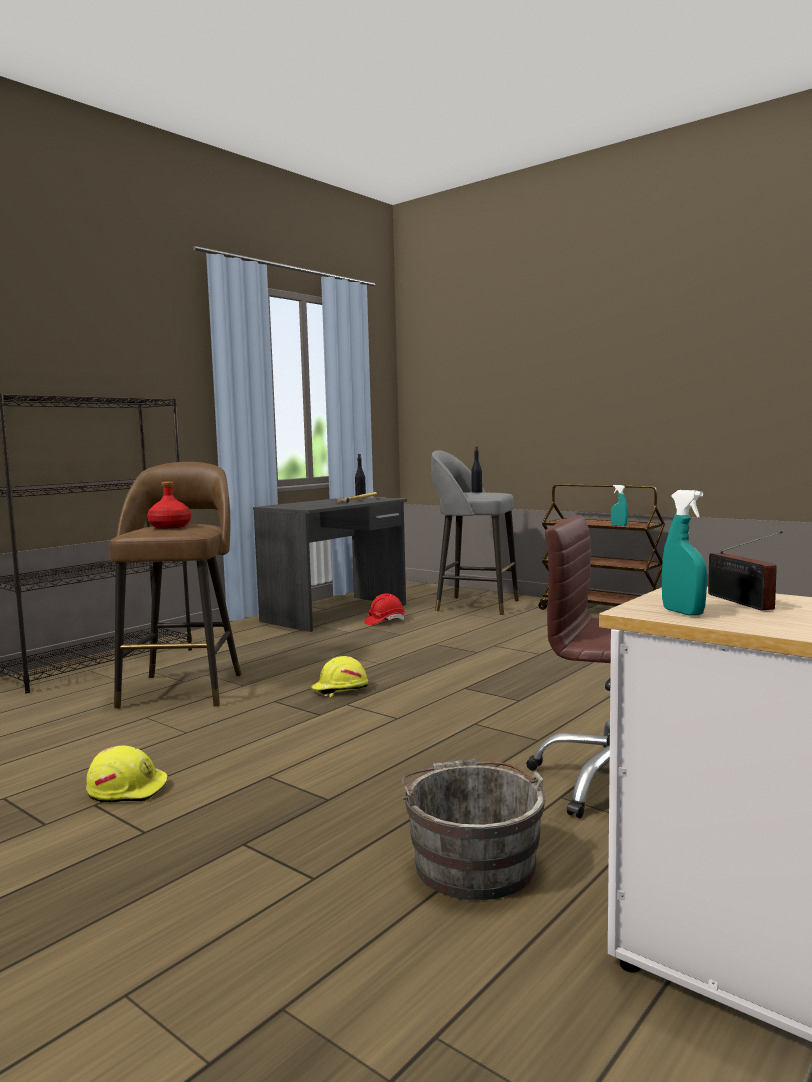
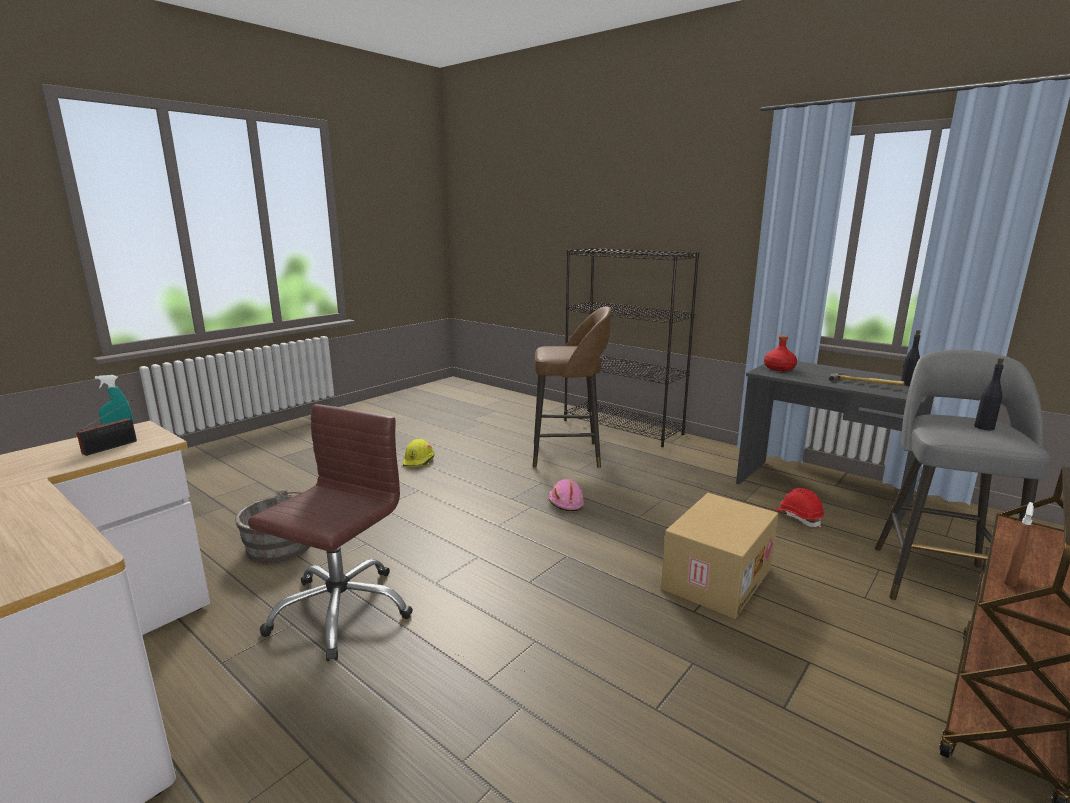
camera: 90 degrees right, 10 degrees up
red bottle [147,481,191,529] -> red bottle moved to [764,335,797,371]
yellow hard hat [311,656,368,697] -> pink hard hat [547,479,584,511]
turquoise spray bottle [611,485,628,526] -> brown spray bottle [1004,502,1034,587]
radio [708,531,783,611] -> radio turned 135 degrees clockwise [76,400,137,456]
none -> cardboard box [661,493,778,619]

